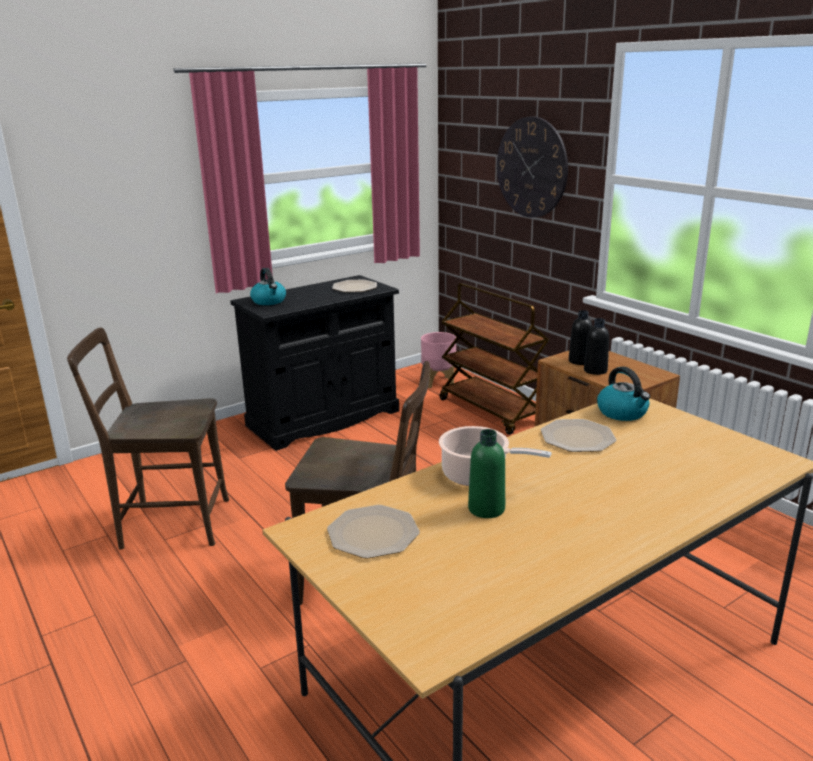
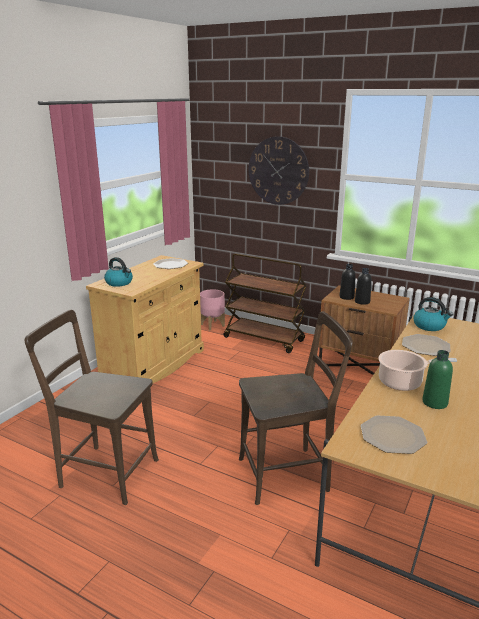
camera: 25 degrees left, 0 degrees up
brown chair [67,328,229,549] -> brown chair turned 45 degrees clockwise [25,310,159,505]
black cabinet [230,275,399,451] -> beige cabinet [86,255,204,383]

